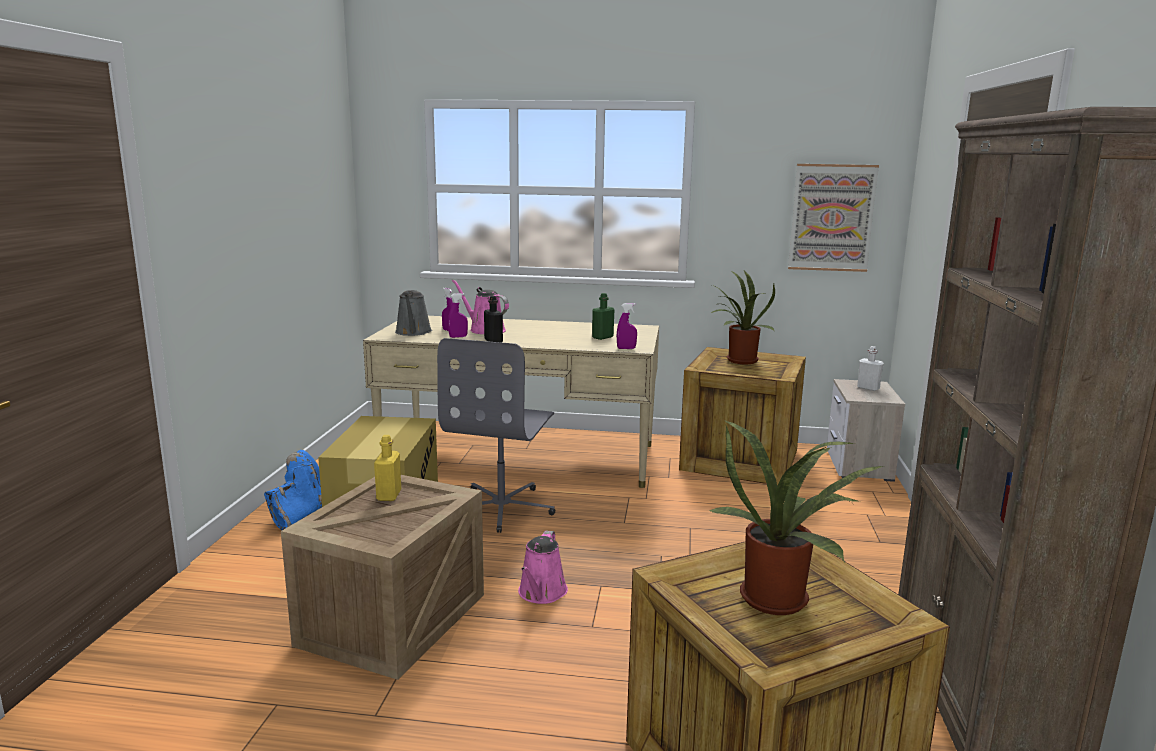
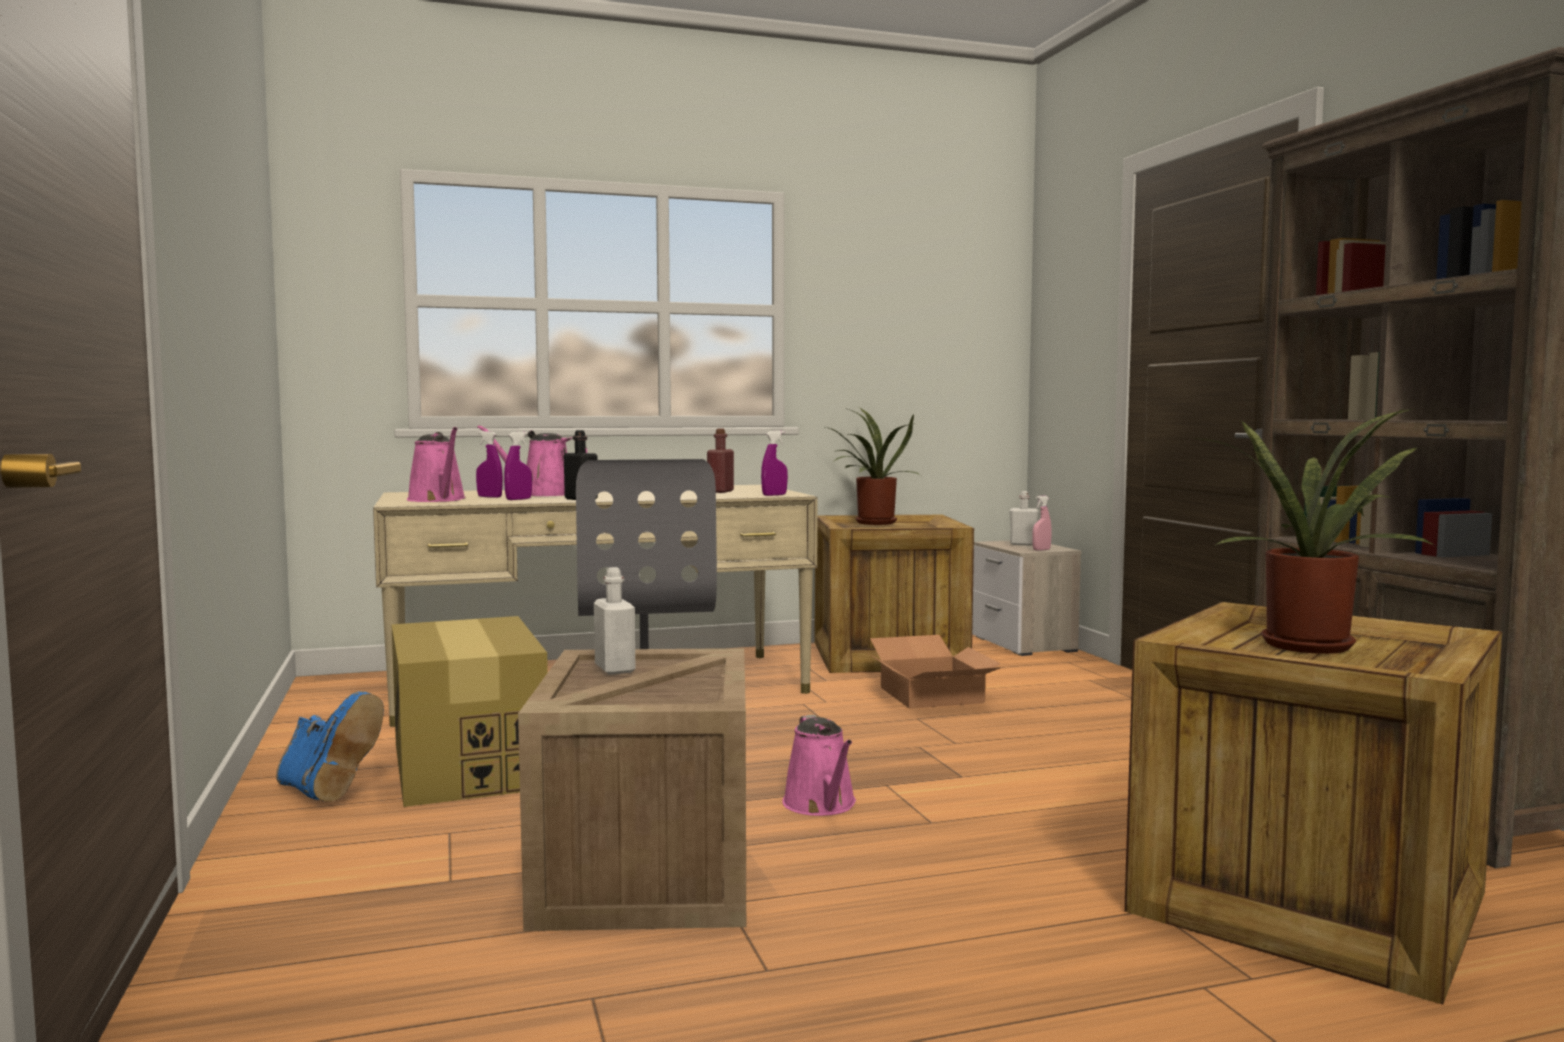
camera: 25 degrees left, 10 degrees down
blue boot [264,450,322,530] -> blue boot turned 135 degrees clockwise [276,691,384,802]
yellow bottle [374,435,401,501] -> white bottle [594,567,635,675]
grey watering can [395,290,432,336] -> pink watering can [407,427,466,502]
green bottle [592,293,615,340] -> red bottle [707,429,734,493]
picture [788,164,879,272] -> none
none -> cardboard box [867,635,1002,709]
none -> pink spray bottle [1032,496,1052,551]

